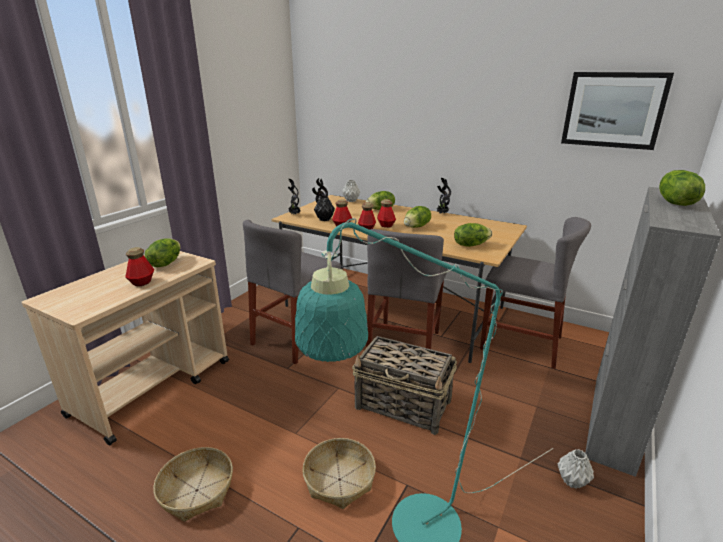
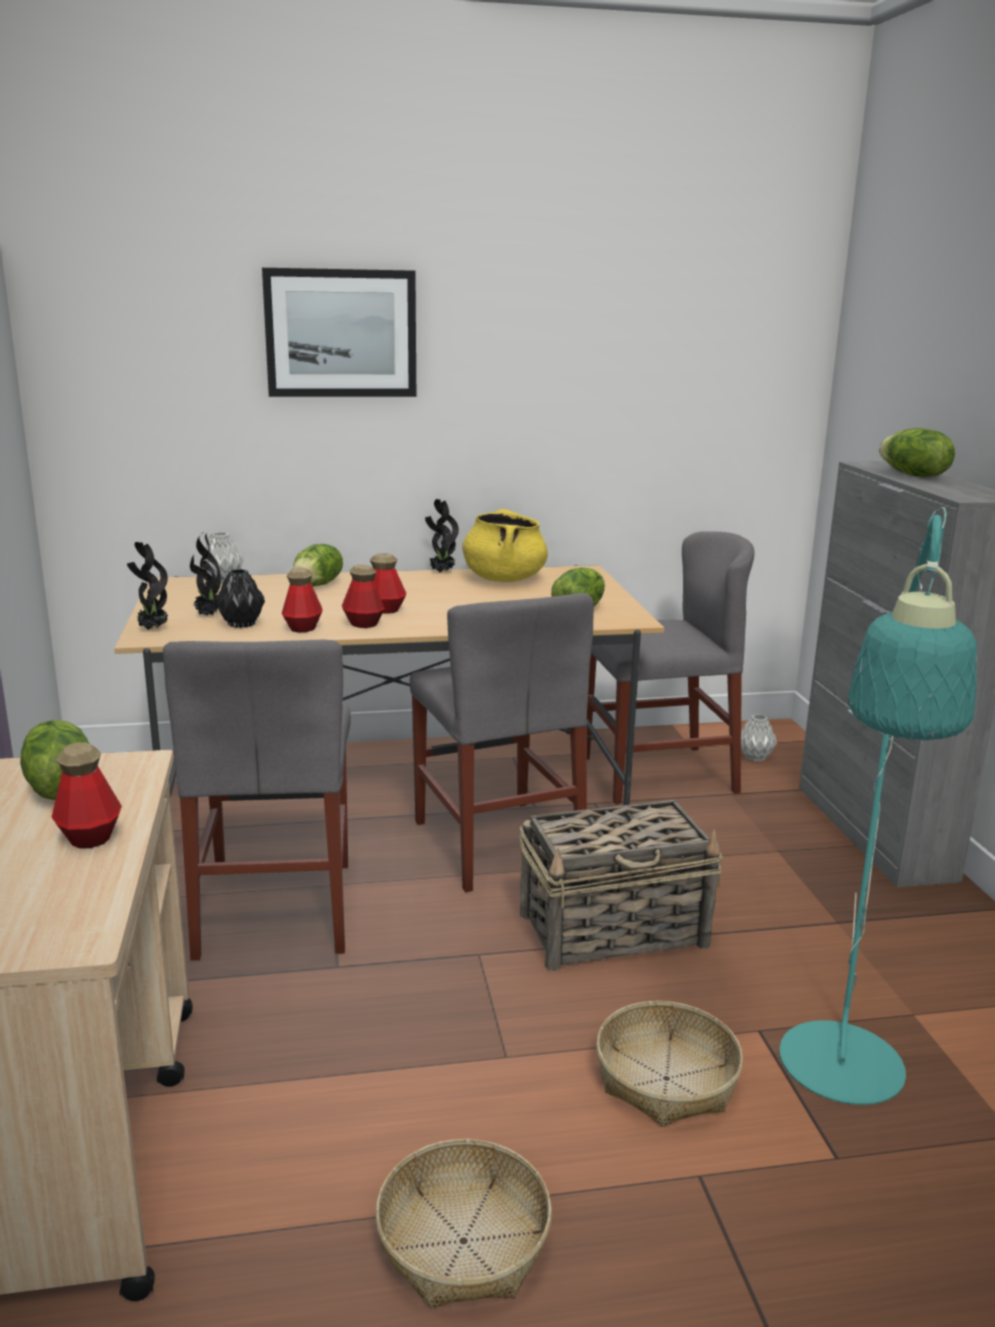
camera: 40 degrees left, 5 degrees down
lettuce [404,206,431,228] -> none
grey vase [558,449,594,489] -> grey vase moved to [741,714,777,762]
picture [561,72,674,150] -> picture moved to [262,268,416,397]
none -> yellow cooking pot [462,509,548,582]

